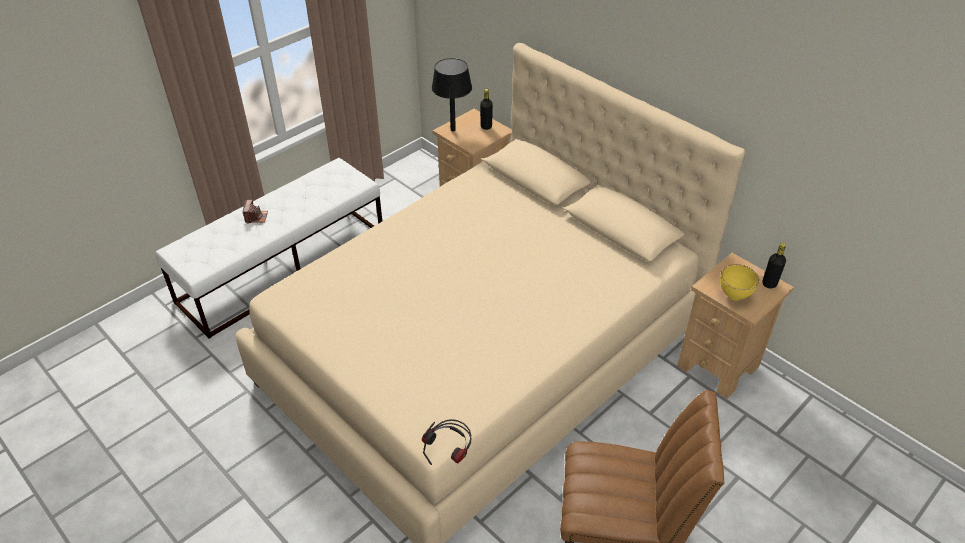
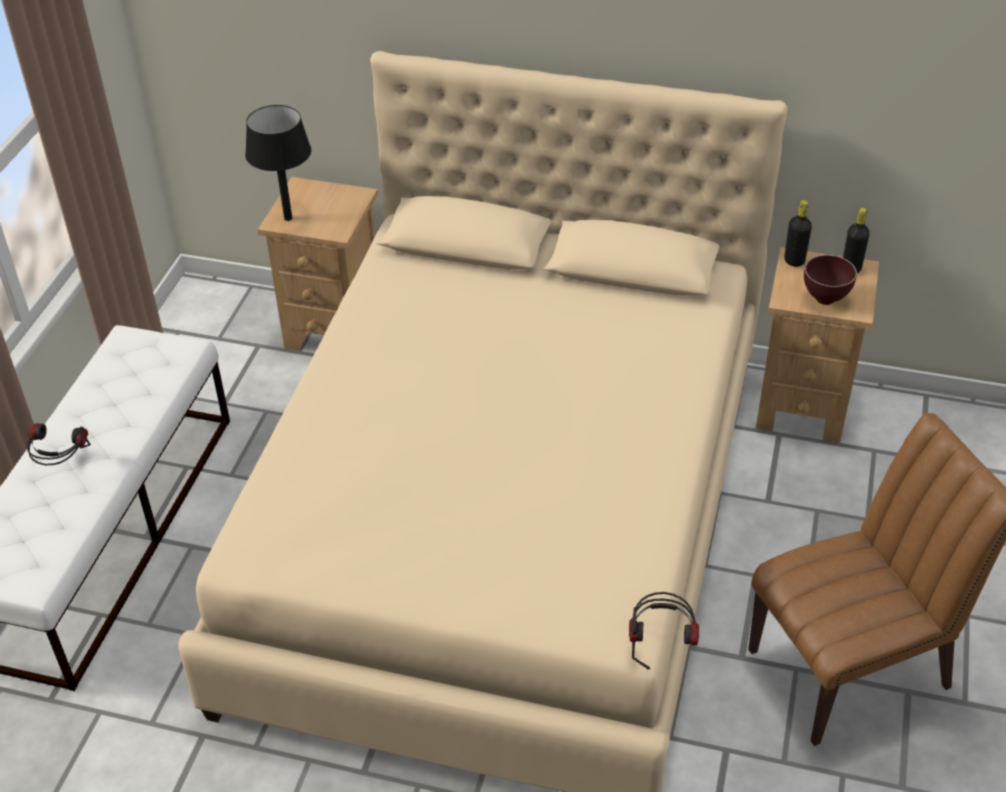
camera: 30 degrees left, 0 degrees up
camera [243,200,268,223] -> headphones [27,423,91,465]
black bottle [480,89,493,130] -> black bottle moved to [784,200,812,267]
yellow bowl [720,264,759,300] -> brown bowl [804,255,857,305]

